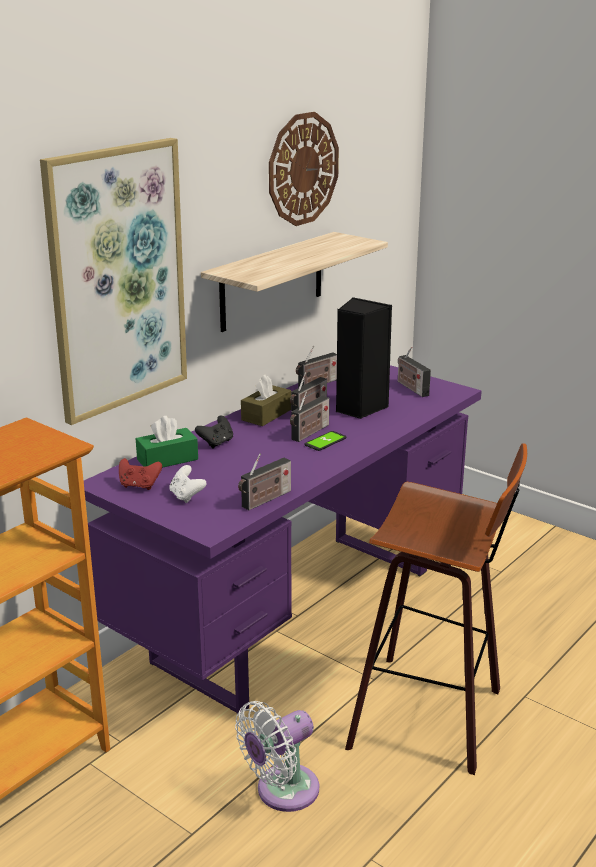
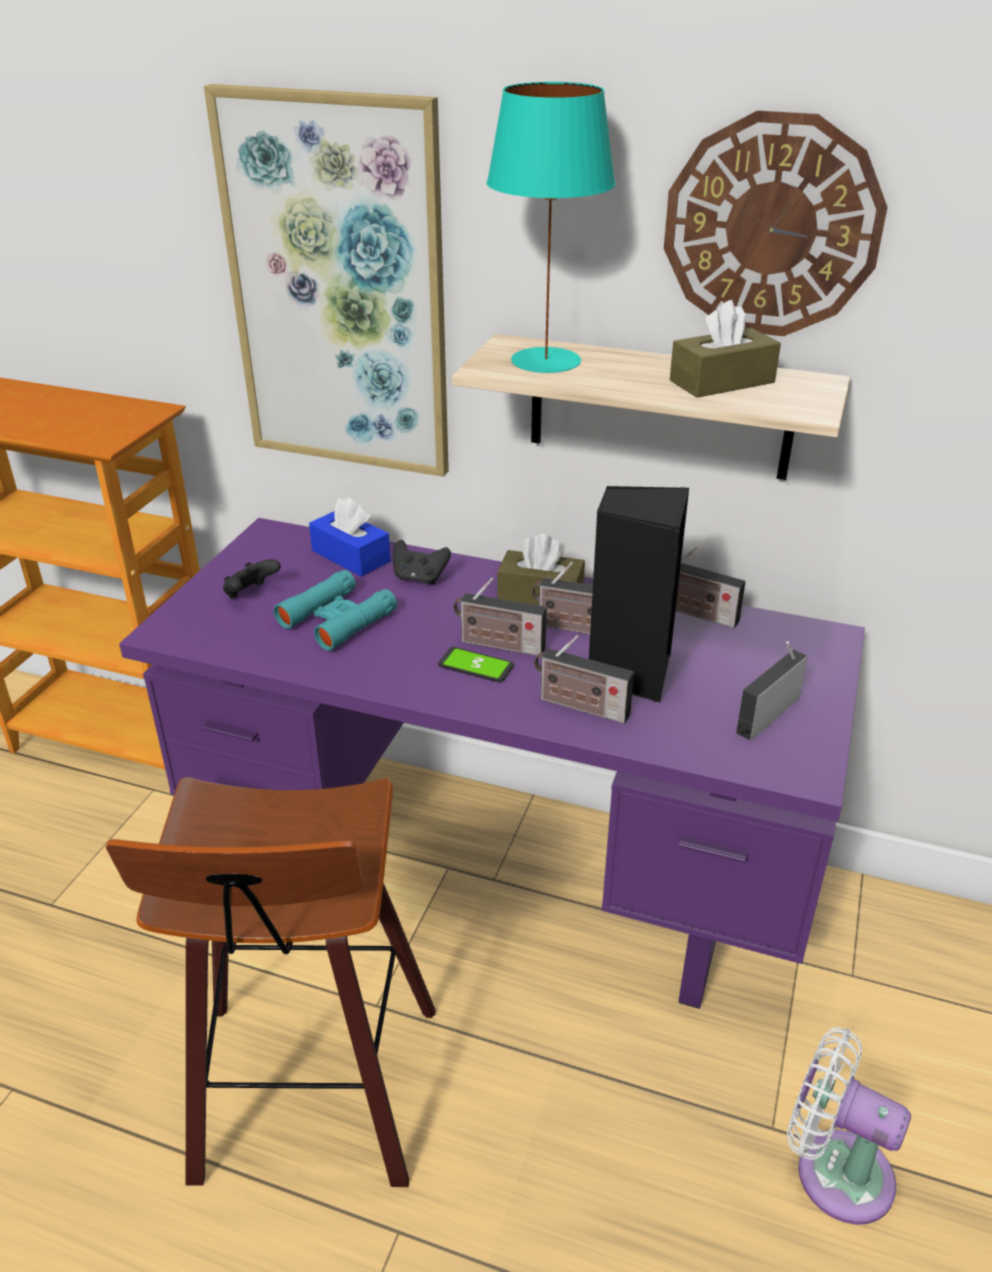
camera: 70 degrees right, 10 degrees up
red game controller [119,458,162,490] -> none
green tissue box [136,416,198,468] -> blue tissue box [309,498,391,577]
white game controller [169,465,207,503] -> black game controller [223,559,281,598]
white fan [235,701,319,812] -> white fan moved to [787,1027,911,1225]
radio [238,453,291,510] -> radio moved to [534,635,634,724]
none -> turquoise binoculars [273,570,397,651]
none -> turquoise table lamp [487,82,616,373]
none -> brown tissue box [670,300,781,398]

